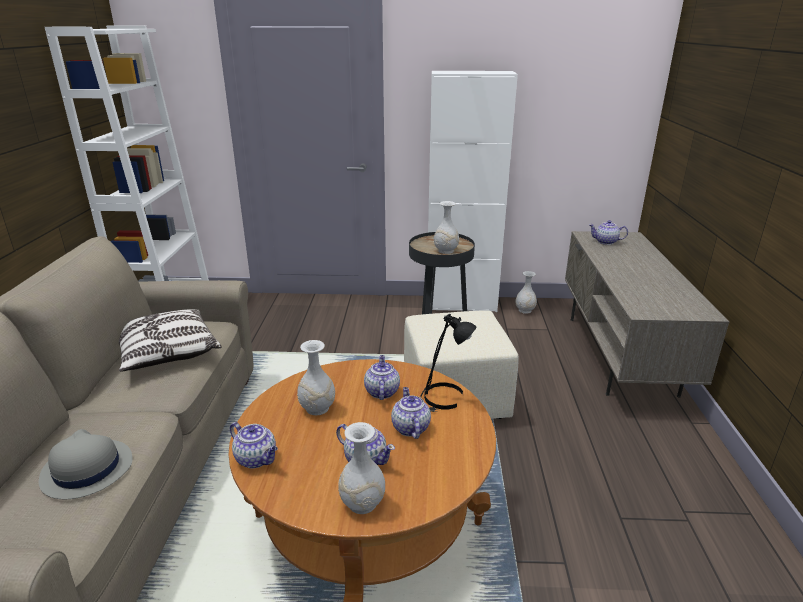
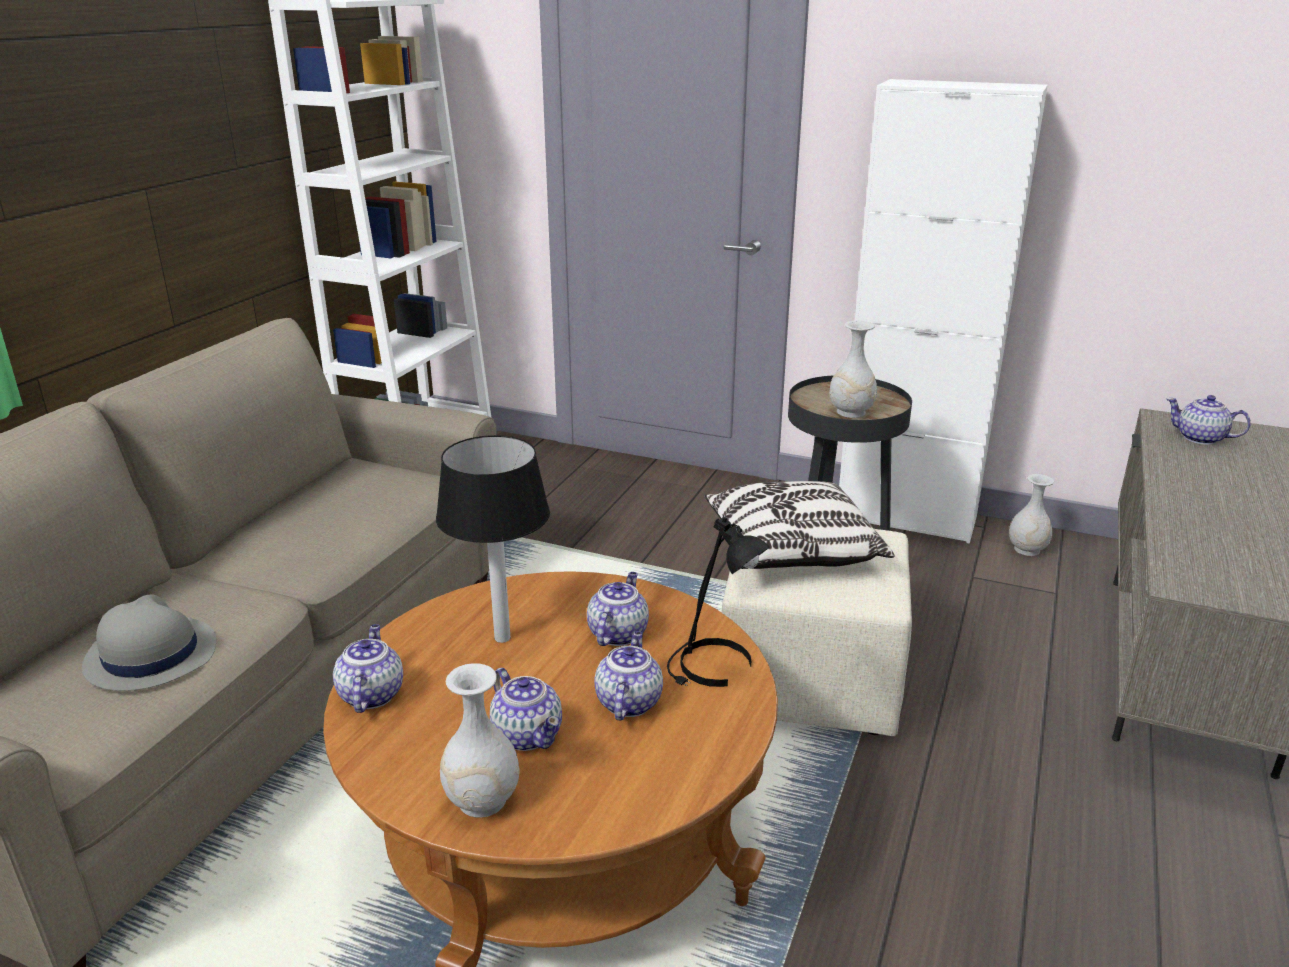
camera: 20 degrees right, 0 degrees up
pillow [119,309,222,372] -> pillow moved to [704,481,895,569]
teapot [230,422,278,468] -> teapot turned 150 degrees counterclockwise [333,624,403,713]
white vase [297,340,335,415] -> table lamp [436,435,550,643]

